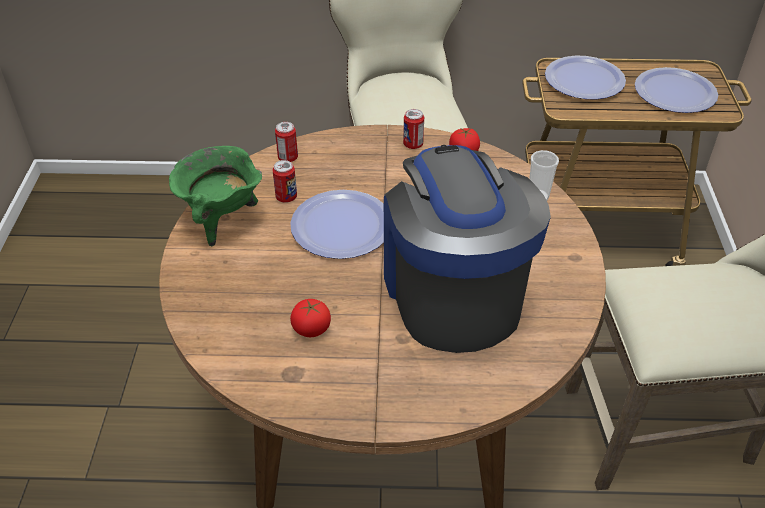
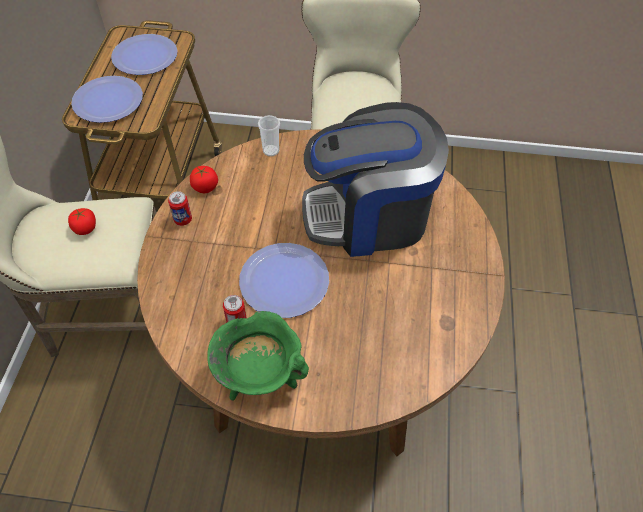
camera: 85 degrees left, 10 degrees up
can [275,122,298,162] -> none
tomato [290,299,331,337] -> tomato moved to [68,208,96,235]

